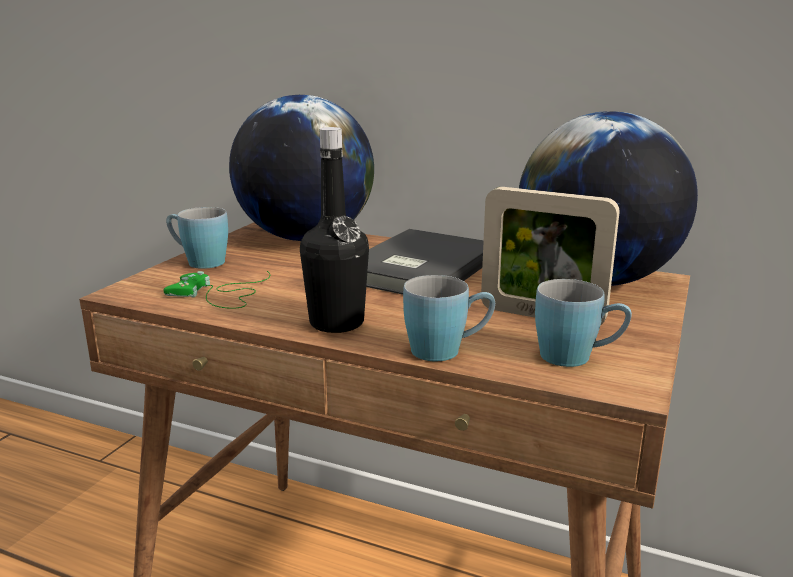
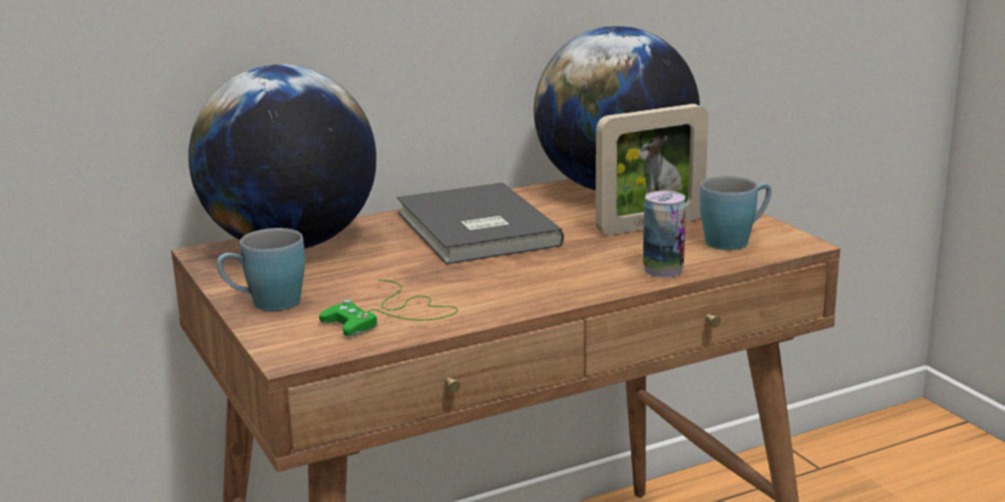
camera: 50 degrees left, 0 degrees up
black bottle [300,127,369,333] -> none
blue mug [403,275,495,361] -> can [643,191,686,278]

